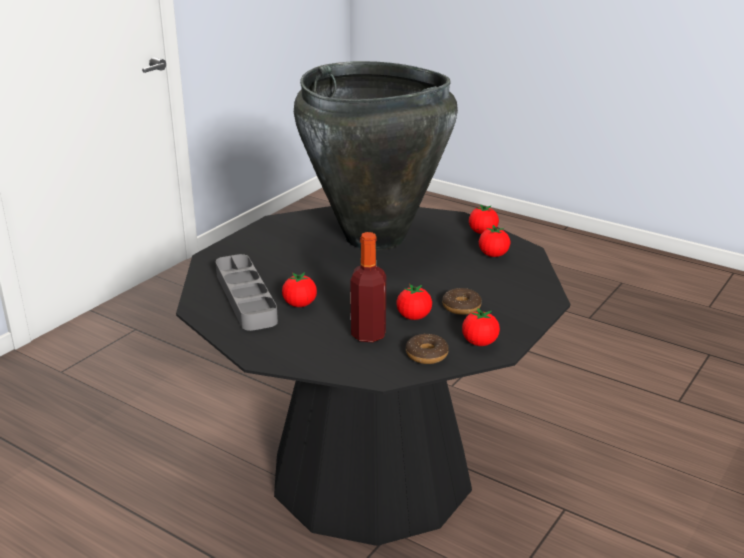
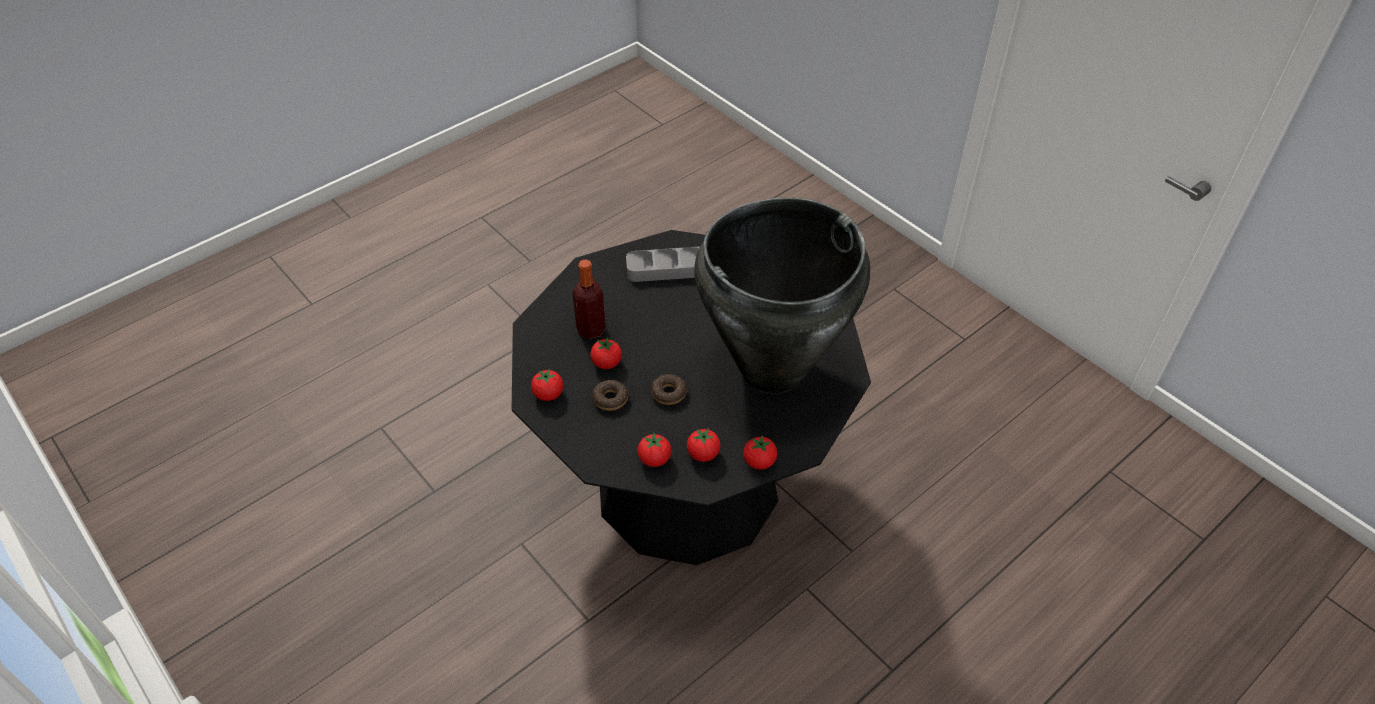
camera: 105 degrees right, 20 degrees up
tomato [282,272,317,307] -> tomato moved to [637,433,671,467]
donut [406,334,449,364] -> donut moved to [651,374,687,405]

